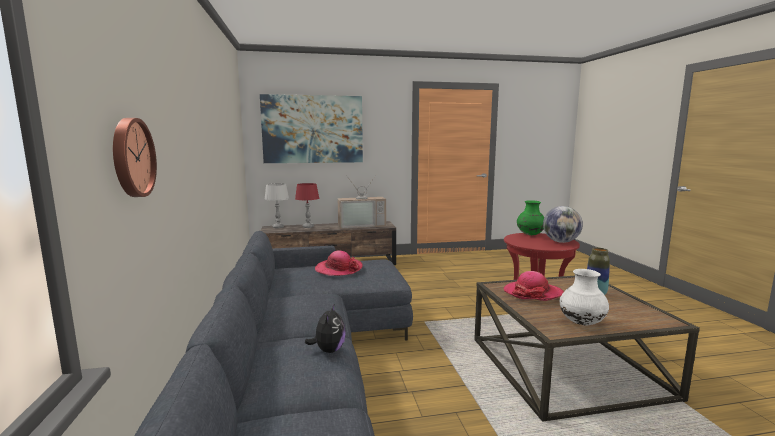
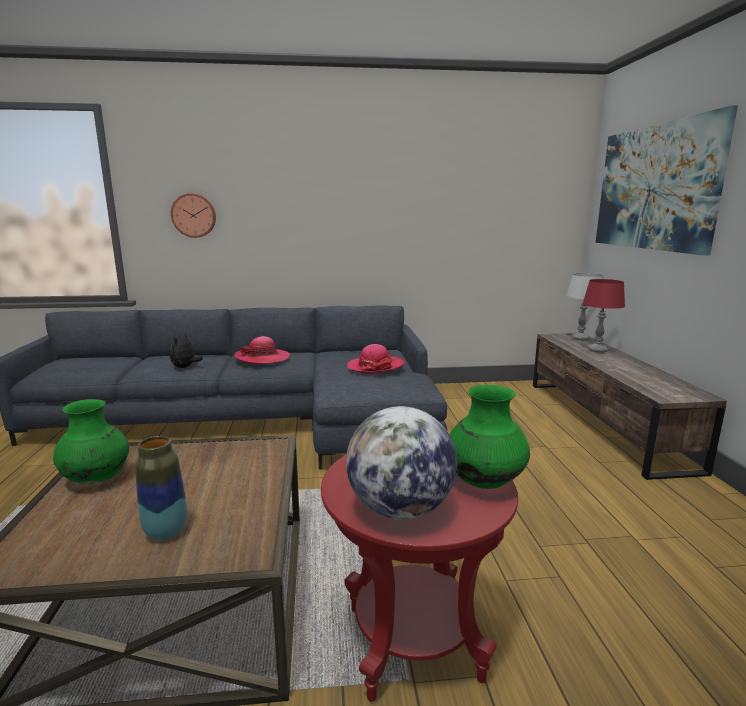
camera: 95 degrees right, 5 degrees up
plush toy [305,305,346,353] -> plush toy turned 90 degrees clockwise [170,333,203,368]
television [338,175,386,229] -> none
hat [503,271,564,301] -> hat moved to [234,336,290,364]
white vase [560,269,609,325] -> green vase [53,399,129,484]

